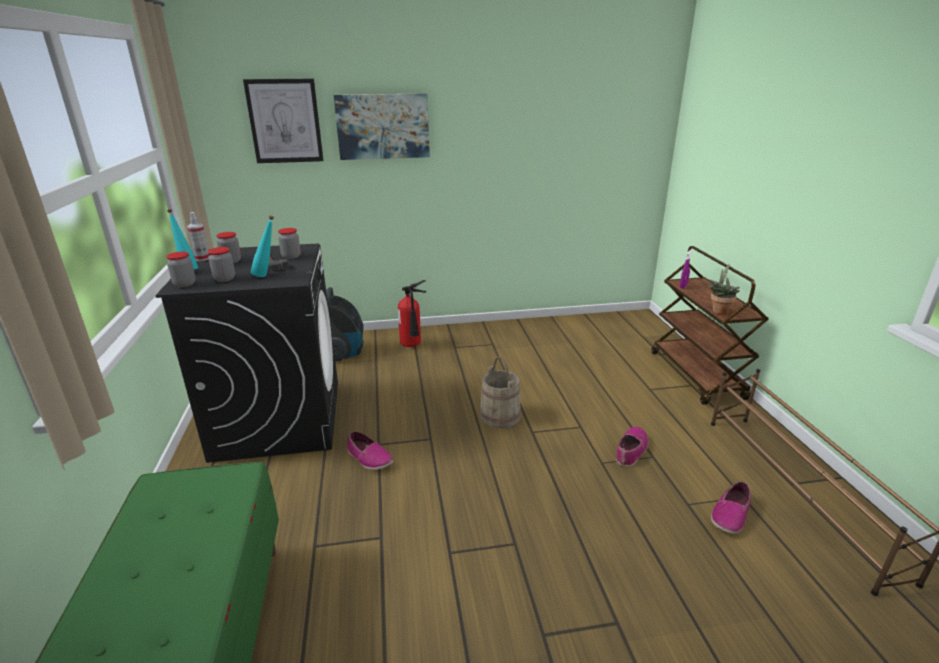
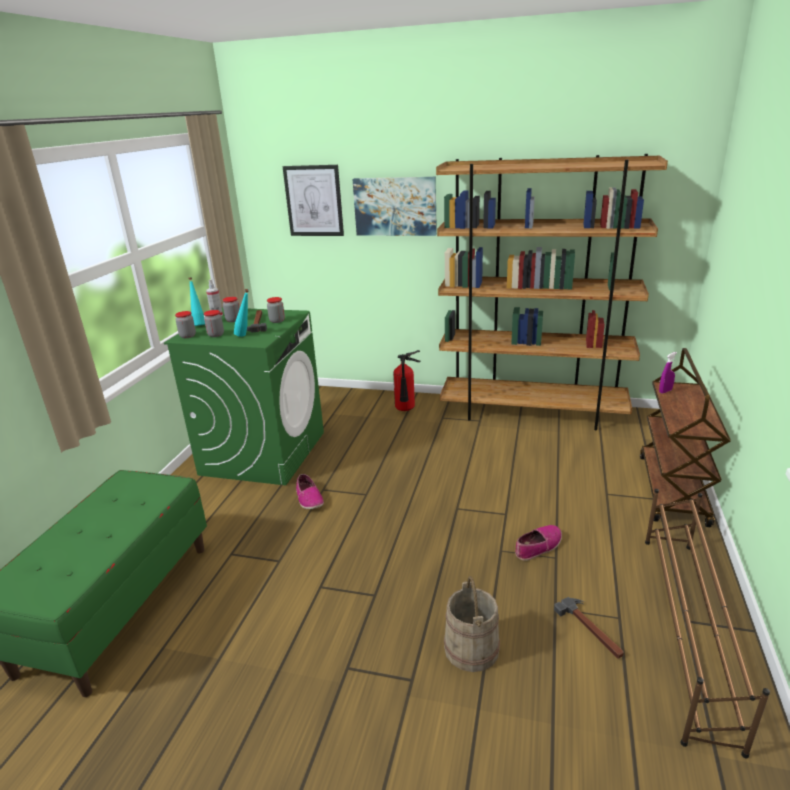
camera: 25 degrees right, 0 degrees up
black washing machine [155,244,338,463] -> green washing machine [164,308,324,485]
vacuum cleaner [326,287,364,361] -> none
beige bucket [480,356,521,428] -> beige bucket moved to [444,576,500,672]
potted plant [707,264,740,315] -> none
shoe [711,481,751,534] -> hammer [554,597,624,658]
none -> brown bookcase [436,154,668,430]

